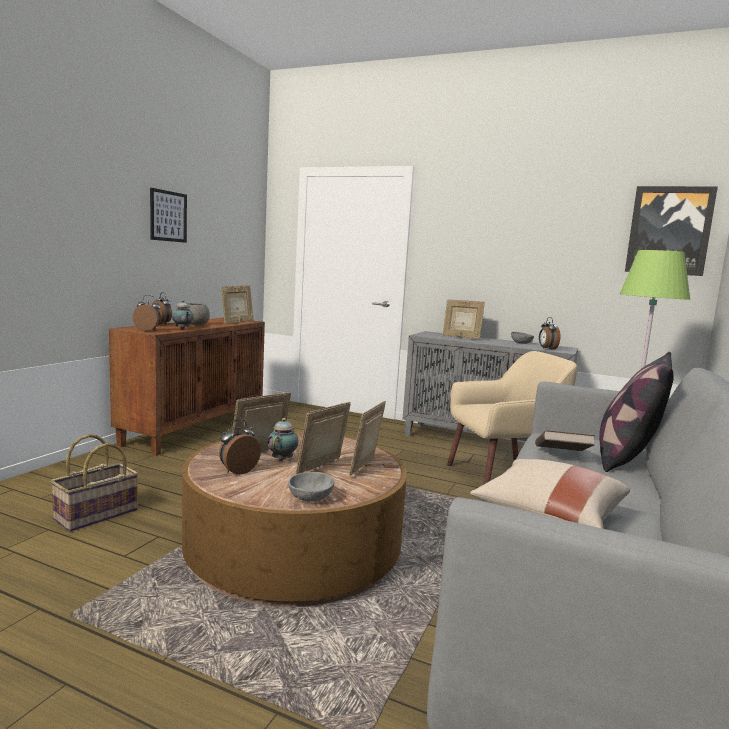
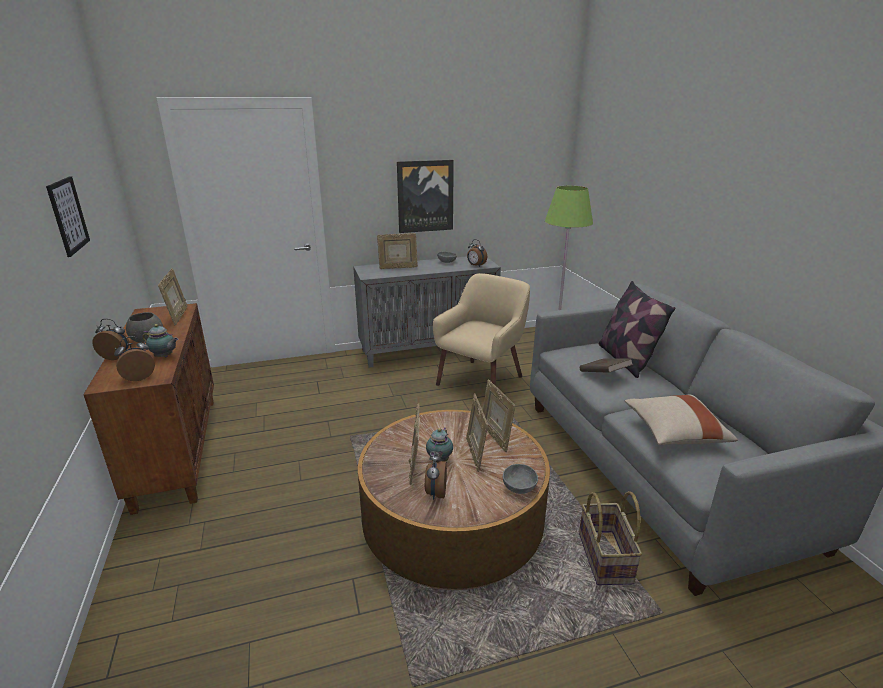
camera: 40 degrees left, 15 degrees up
basket [50,434,139,532] -> basket moved to [579,491,642,585]
teapot [267,418,299,461] -> teapot turned 135 degrees counterclockwise [426,427,453,463]
picture [625,186,718,276] -> picture moved to [397,160,454,233]

